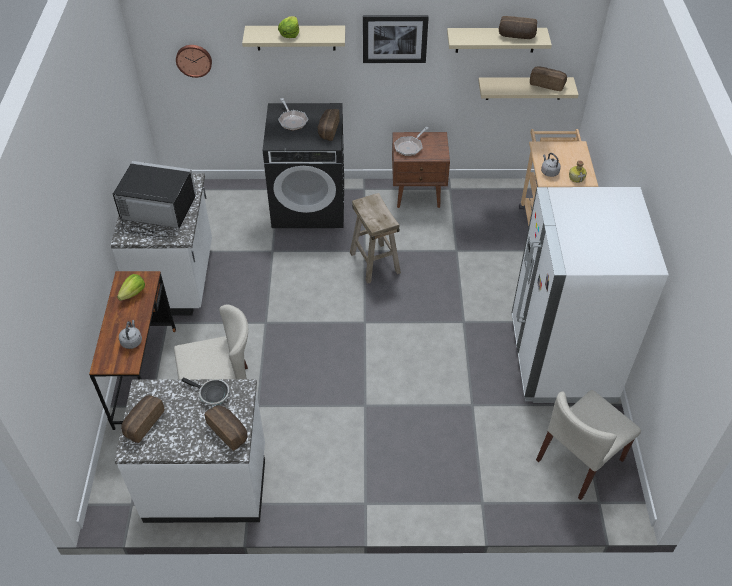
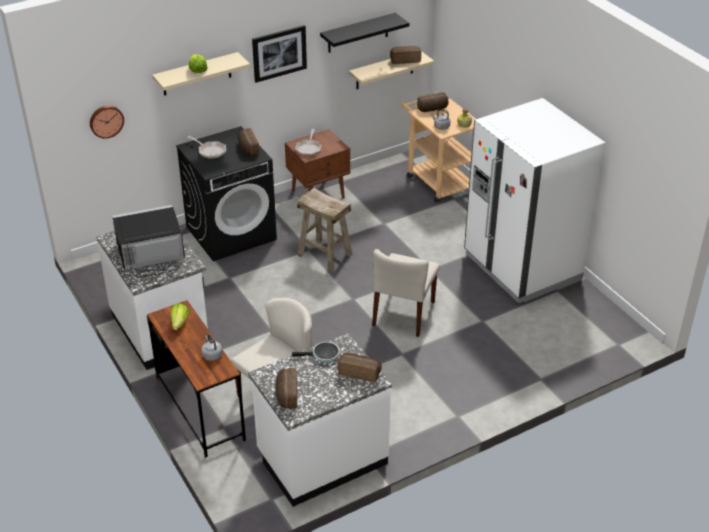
camera: 30 degrees left, 10 degrees down
beige shelf [447,28,552,53] -> black shelf [320,13,409,53]
bread [499,16,537,39] -> bread moved to [417,92,449,112]
beige chair [536,390,641,500] -> beige chair moved to [372,249,440,337]

